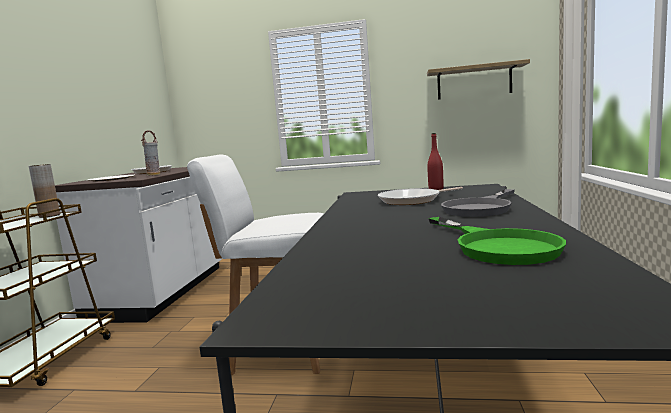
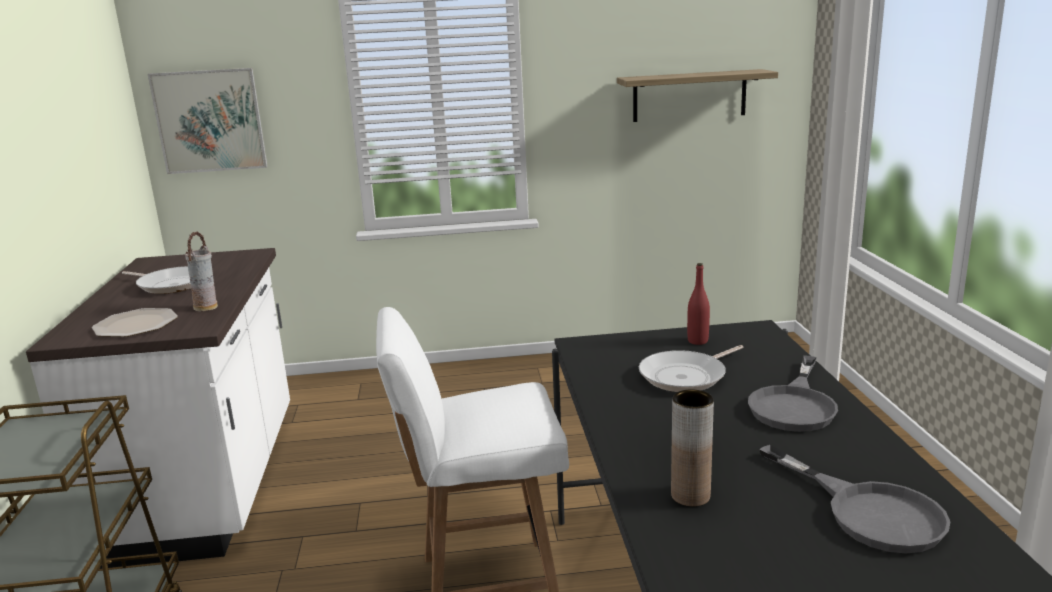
camera: 15 degrees left, 10 degrees up
brown vase [29,164,60,218] -> brown vase moved to [671,389,714,507]
green frying pan [428,217,566,265] -> grey frying pan [759,445,950,553]
none -> picture [148,68,268,174]

